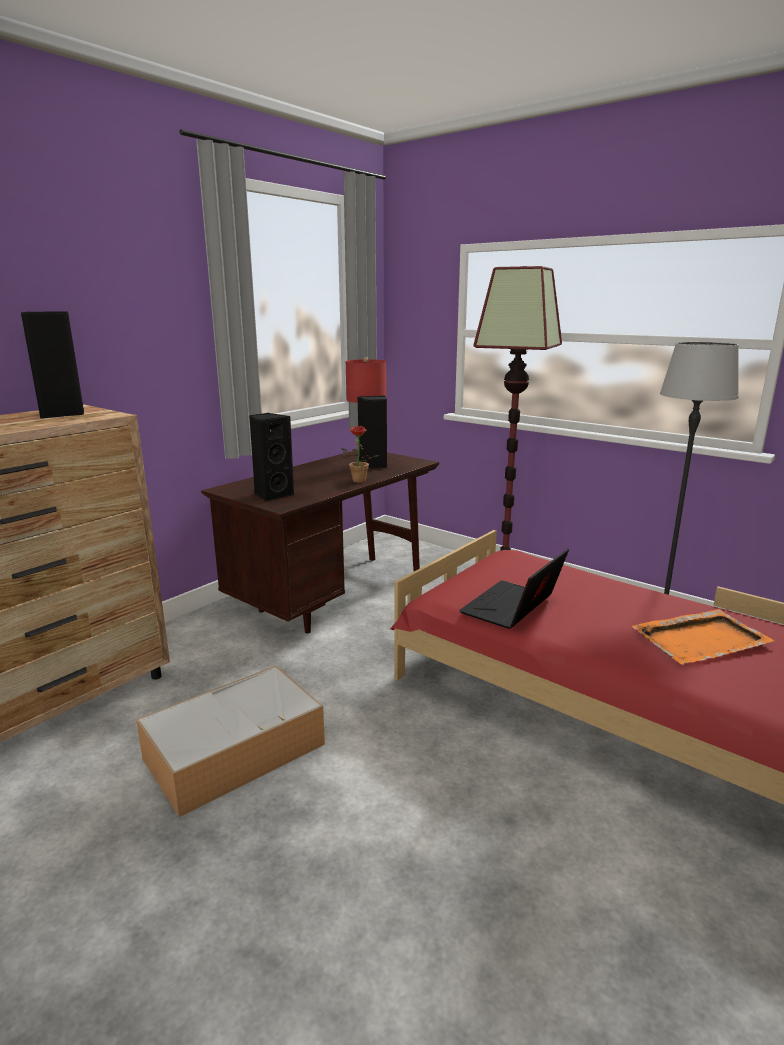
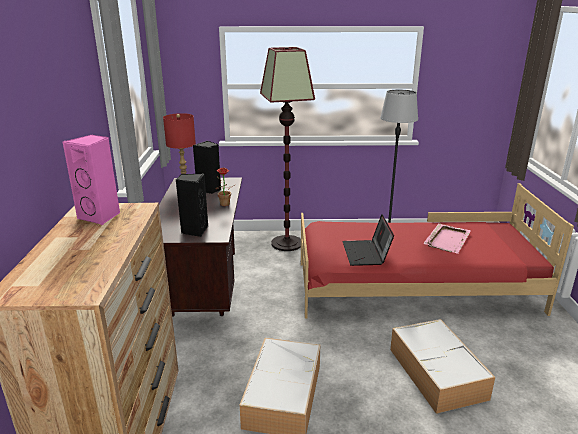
camera: 40 degrees left, 5 degrees up
black speaker [21,311,84,418] -> pink speaker [63,135,120,225]
orange tray [632,609,774,665] -> pink tray [423,223,471,254]
none -> storage box [390,319,495,414]

